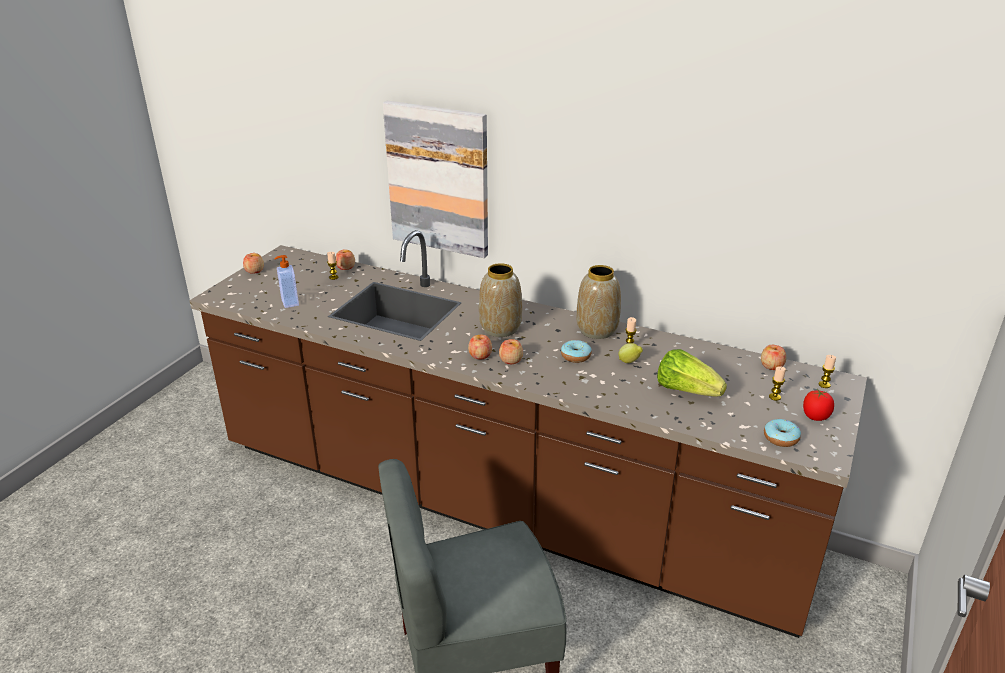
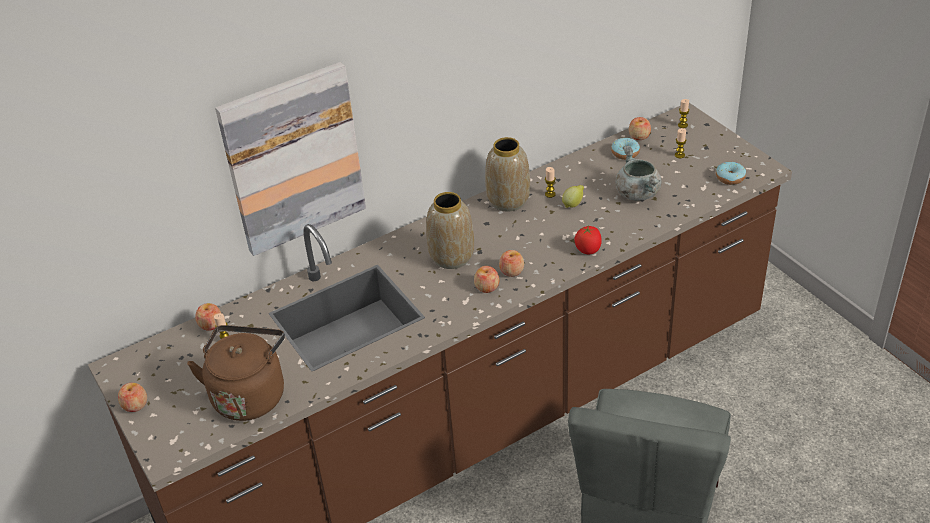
camera: 55 degrees left, 10 degrees up
soap dispenser [274,255,299,308] -> brown kettle [187,325,285,421]
donut [561,340,592,363] -> donut moved to [611,137,640,160]
lettuce [657,349,727,396] -> grey cooking pot [616,146,662,201]
tomato [803,389,834,421] -> tomato moved to [575,226,602,254]

